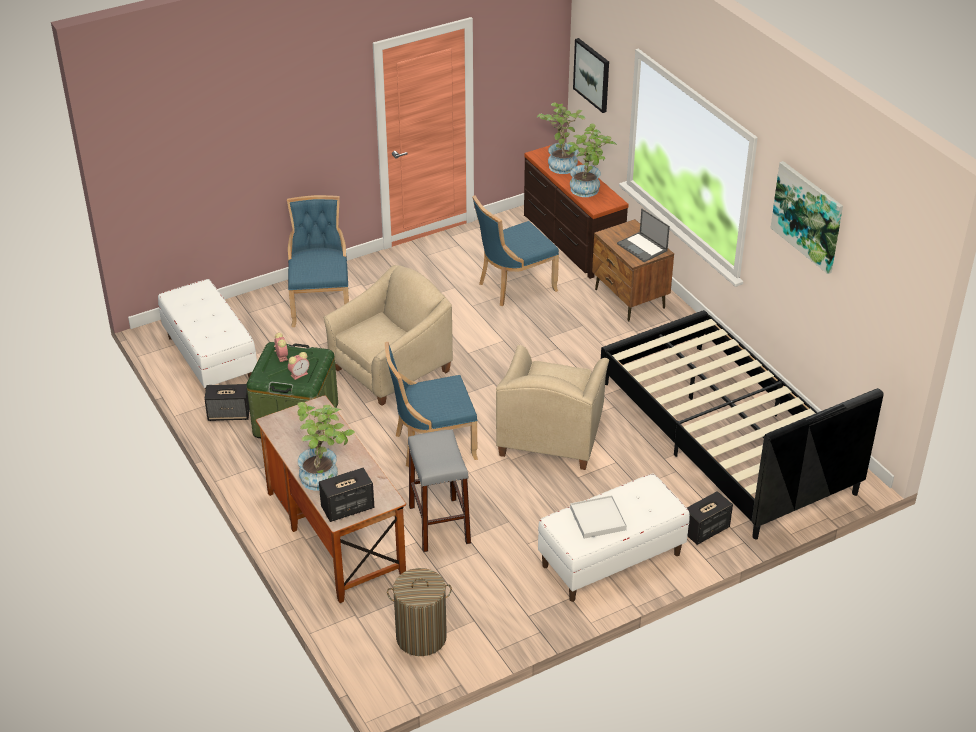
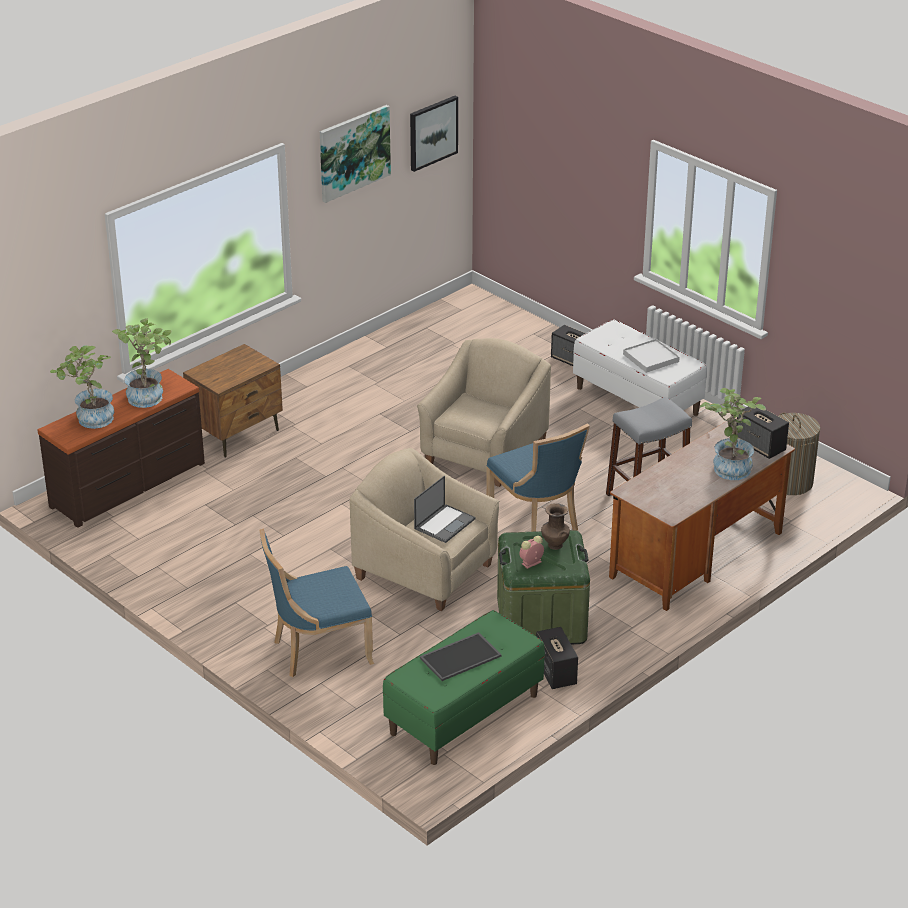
camera: 105 degrees left, 5 degrees down
white bench [158,279,257,389] -> green bench [383,610,545,765]
alarm clock [288,352,309,380] -> brown vase [541,503,570,550]
blue chair [472,195,559,306] -> none
beige armchair [496,345,609,470] -> beige armchair turned 60 degrees counterclockwise [417,338,551,487]
picture [573,38,609,113] -> picture moved to [410,96,458,172]
black bed [601,310,884,540] -> none
laptop [617,209,670,262] -> laptop moved to [414,476,476,543]
none -> tray [420,632,502,681]

